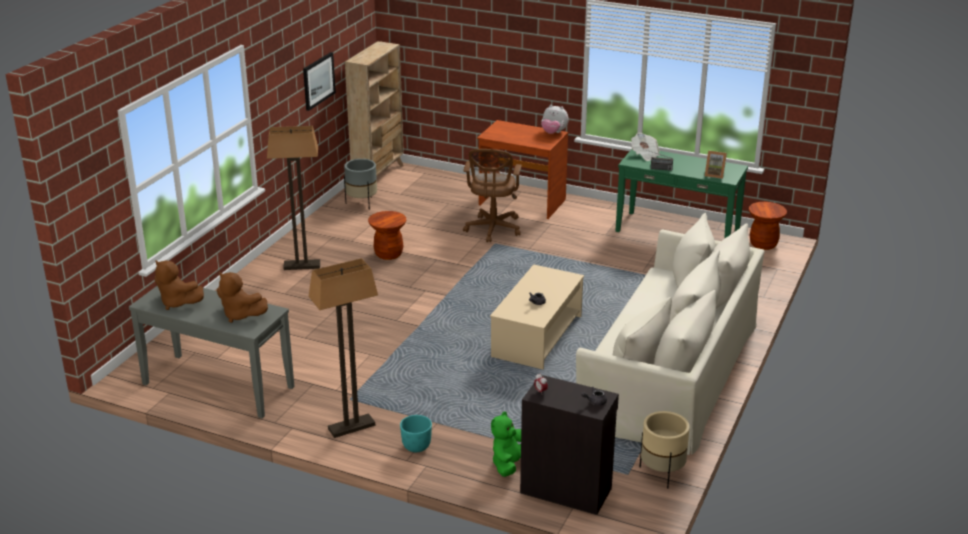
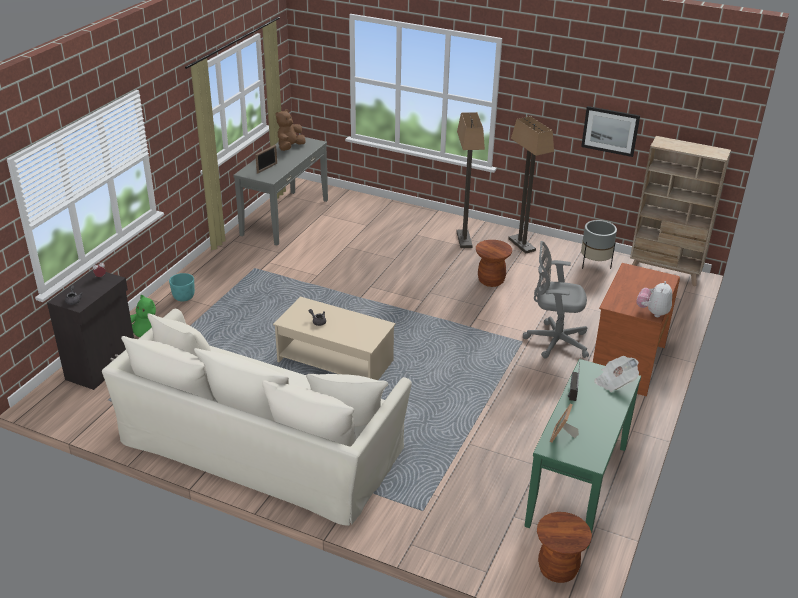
camera: 90 degrees right, 5 degrees up
brown plush toy [217,272,268,323] -> picture frame [255,145,277,174]
floor lamp [308,258,378,438] -> floor lamp moved to [508,116,554,253]
brown office chair [463,149,522,243] -> grey office chair [523,241,589,359]
beige planter [639,411,690,489] -> none

